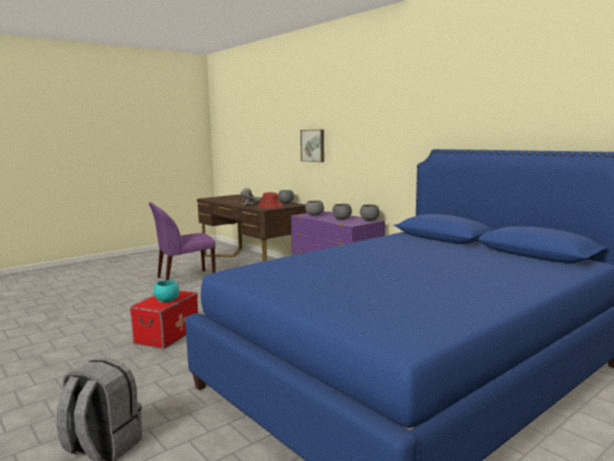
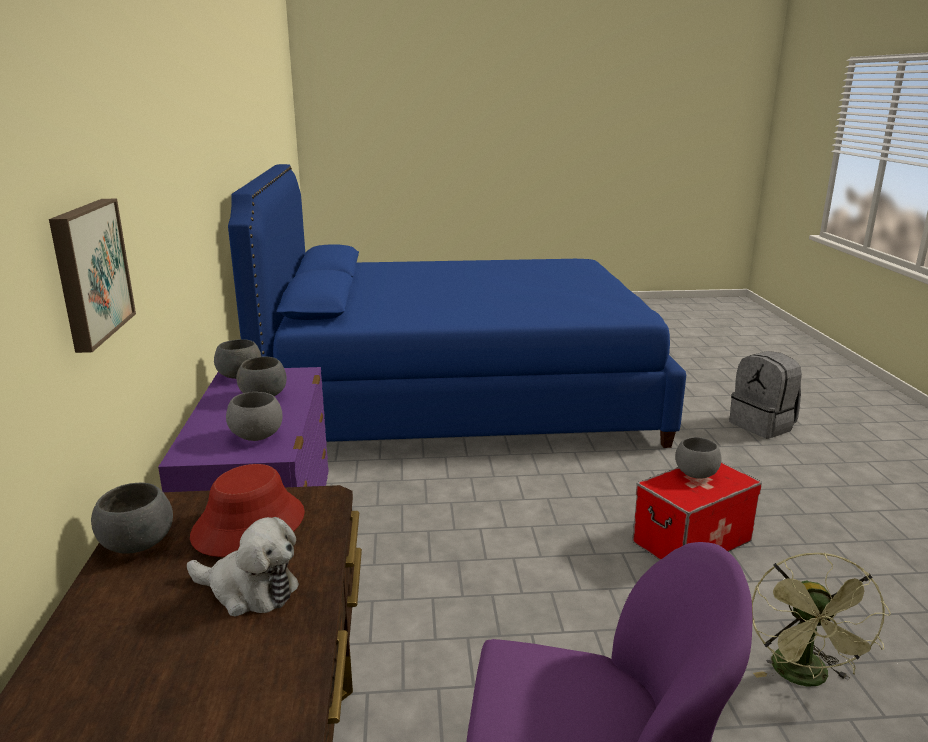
camera: 145 degrees left, 10 degrees up
turquoise bowl [153,280,180,302] -> grey bowl [675,437,722,479]
none -> green fan [752,552,891,687]

